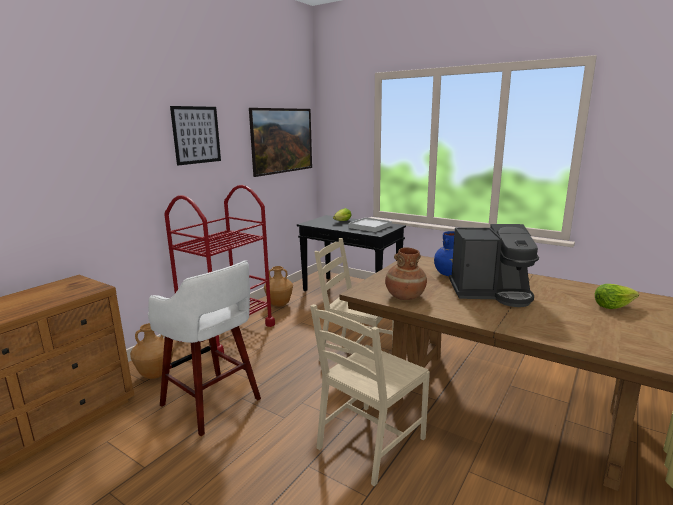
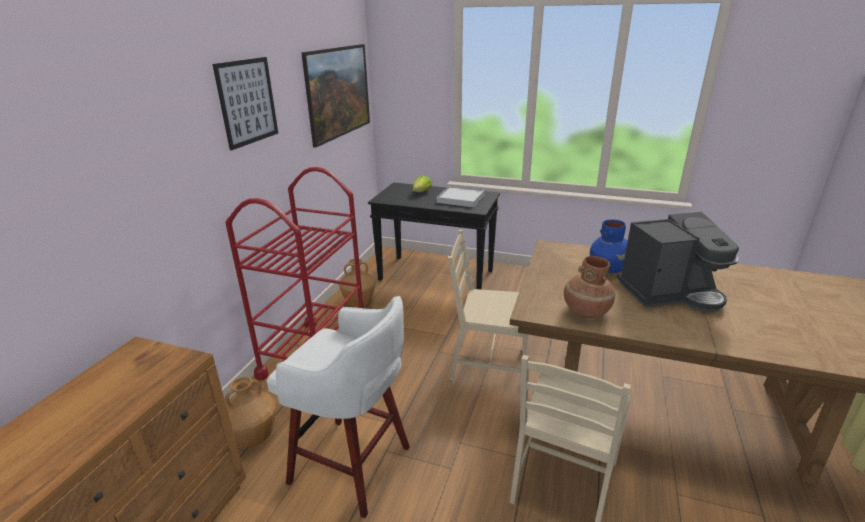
camera: 15 degrees left, 10 degrees up
lettuce [595,284,639,309] -> none

